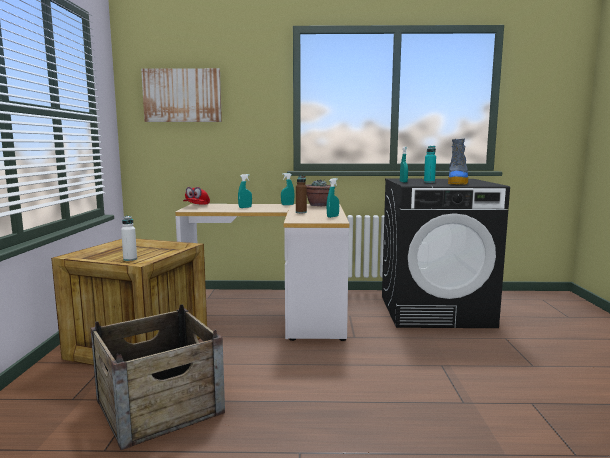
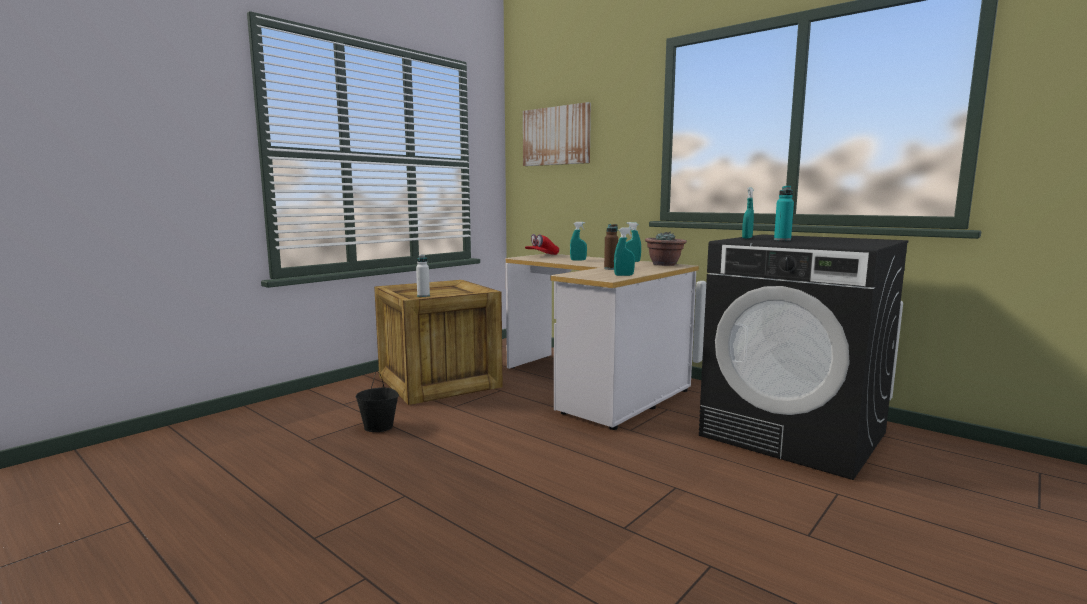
camera: 40 degrees right, 0 degrees up
crate [91,304,225,450] -> black bucket [356,371,399,432]
boot [448,138,468,185] -> none

